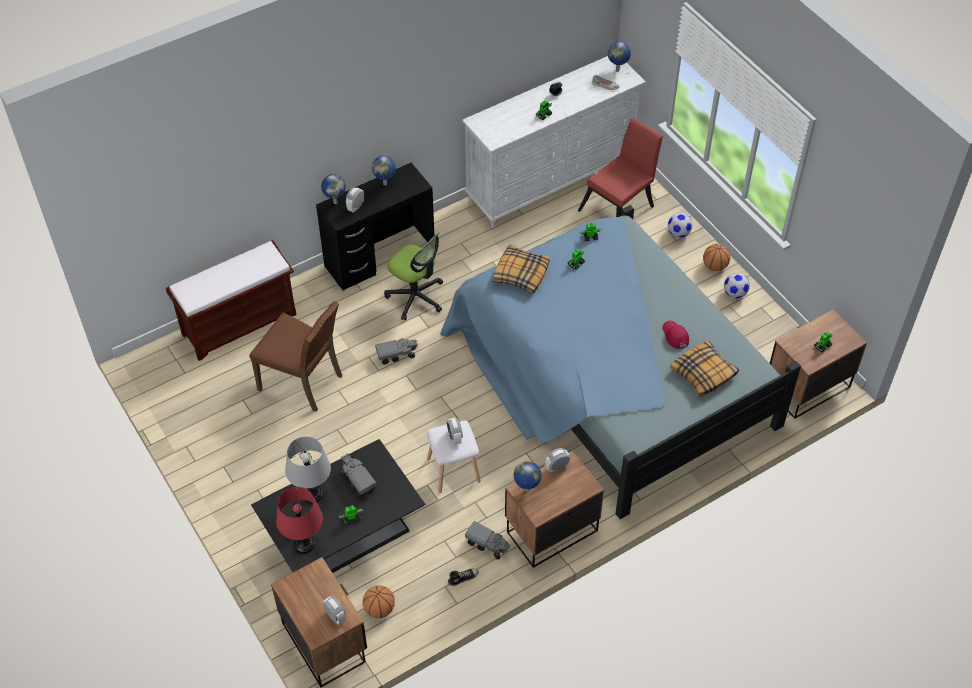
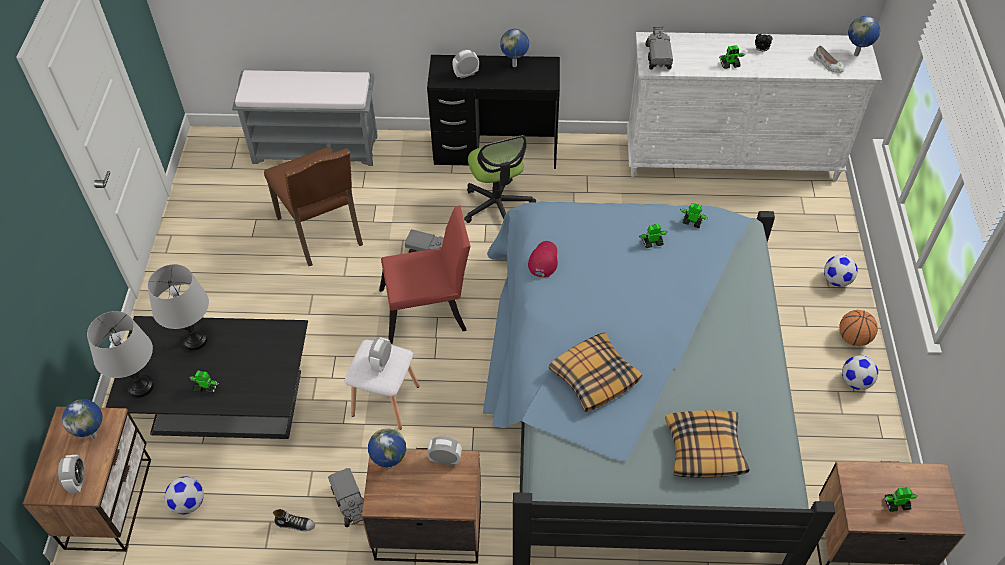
camera: 35 degrees right, 0 degrees up
brown bench [166,240,296,361] -> grey bench [232,70,378,166]
red table lamp [276,487,323,554] -> grey table lamp [87,311,154,398]
globe [321,174,346,204] -> globe moved to [62,399,103,439]
toy truck [341,453,377,497] -> toy truck moved to [645,26,673,70]
basketball [363,586,395,618] -> football [165,476,204,514]
pillow [493,245,550,294] -> pillow moved to [549,332,642,412]
red chair [578,117,663,217] -> red chair moved to [379,205,470,344]
red cap [662,321,689,349] -> red cap moved to [528,241,558,277]

